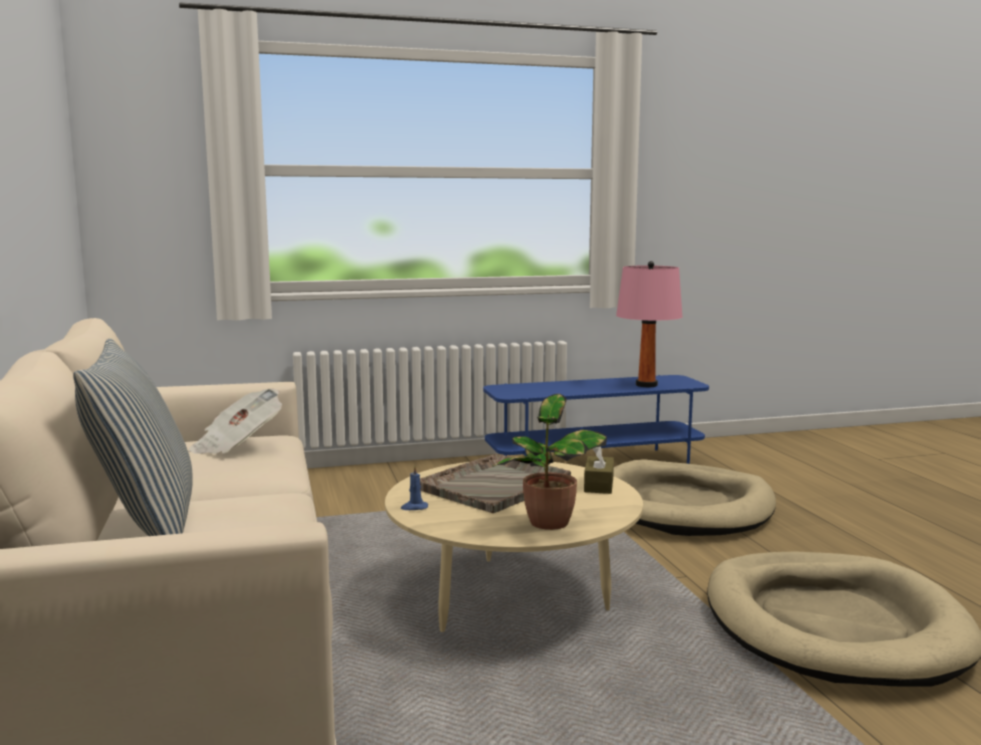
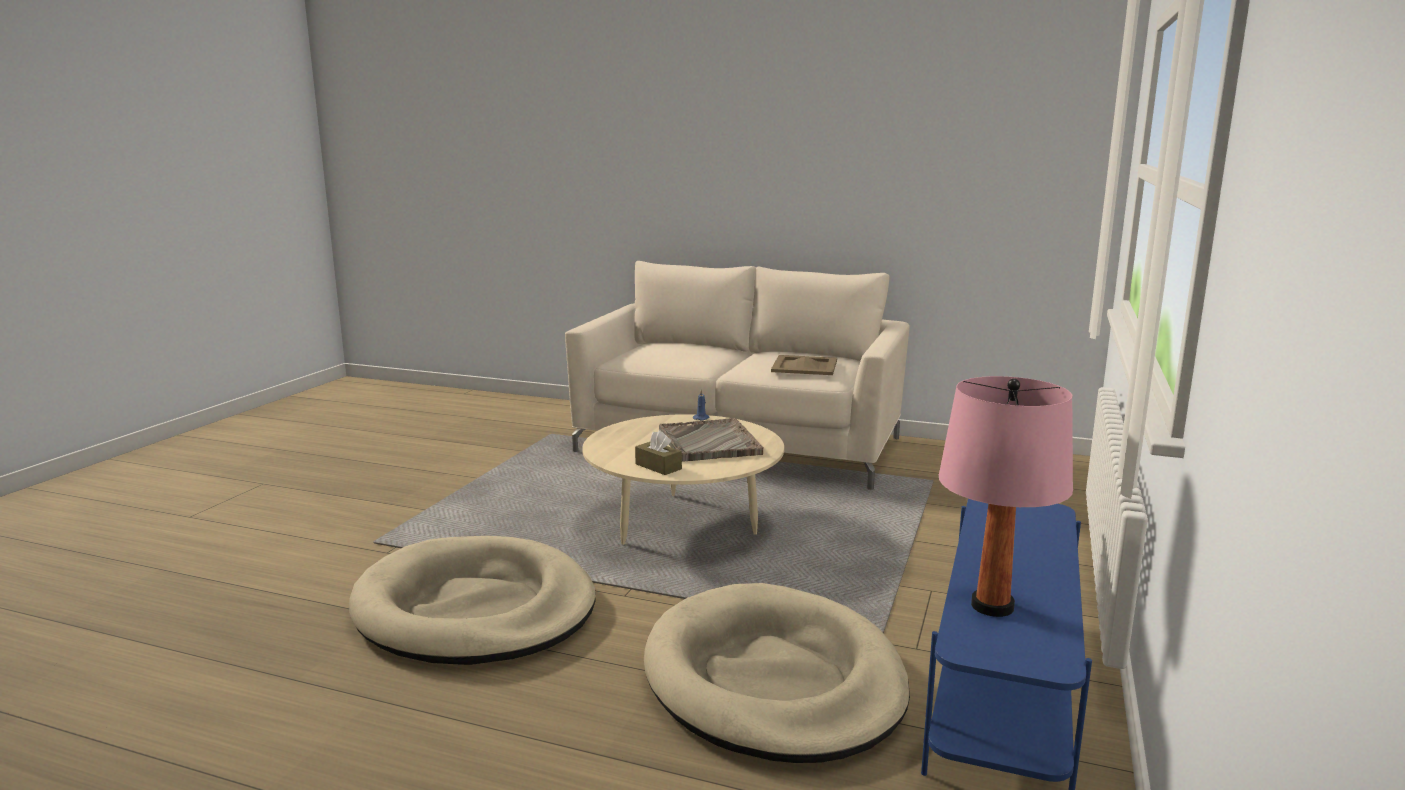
camera: 125 degrees right, 5 degrees up
pillow [73,338,193,536] -> none
newspaper [189,388,282,454] -> beige tray [771,355,837,375]
potted plant [493,394,607,530] -> none

